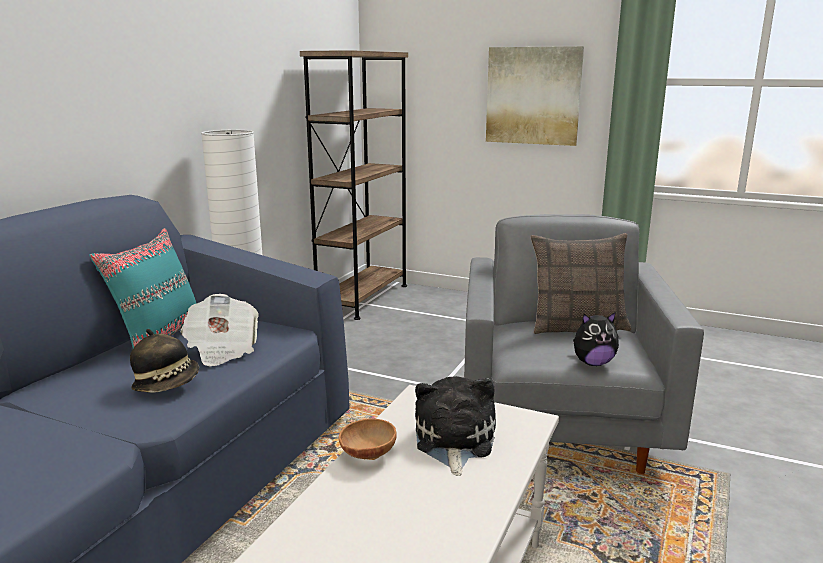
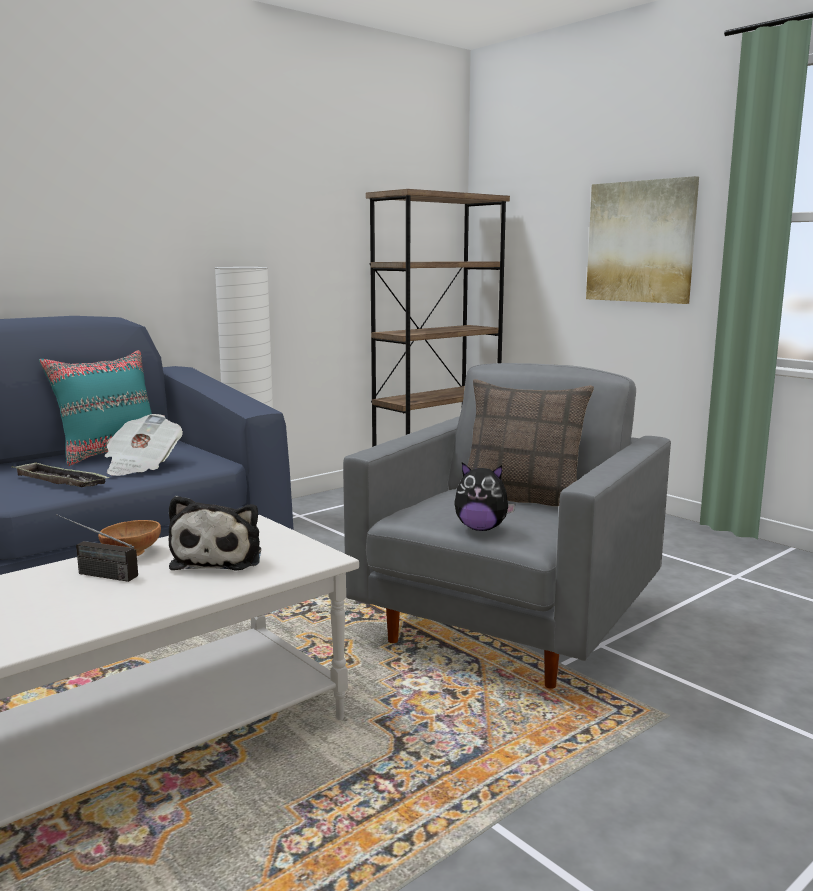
camera: 25 degrees right, 5 degrees down
hat [130,329,199,393] -> tray [12,462,110,487]
plush toy [415,376,496,476] -> plush toy turned 150 degrees clockwise [169,496,261,571]
none -> radio [57,514,138,582]

